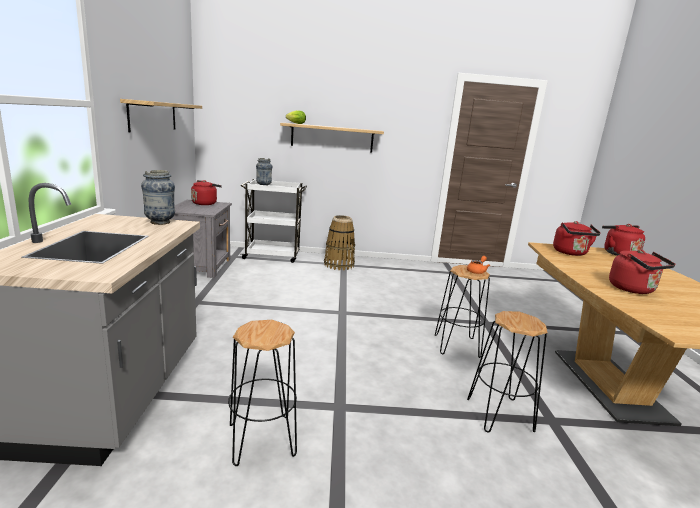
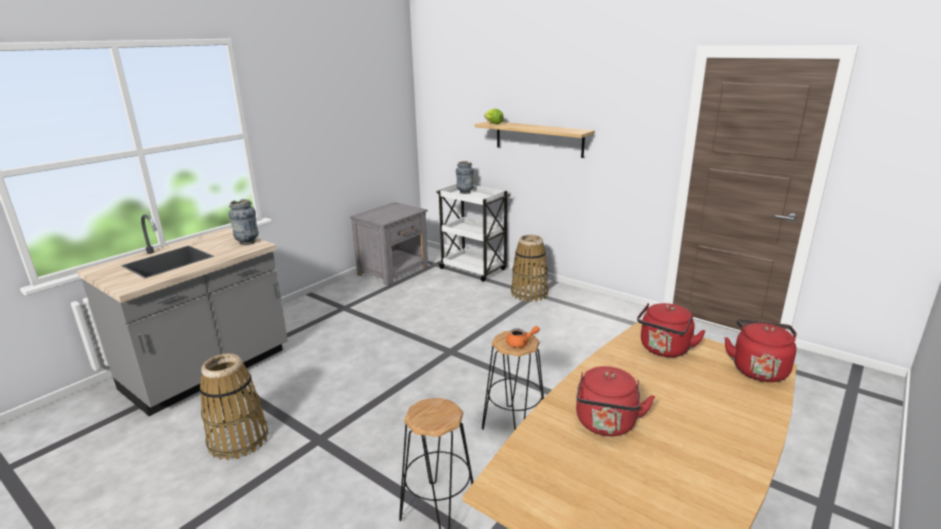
camera: 40 degrees right, 5 degrees up
shelf [120,99,202,133] -> none
red kettle [191,180,222,205] -> none
black stool [228,320,297,466] -> basket [200,353,268,460]

